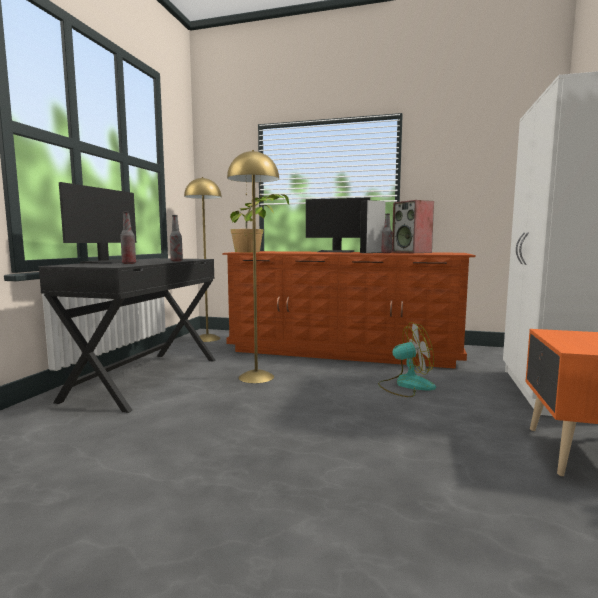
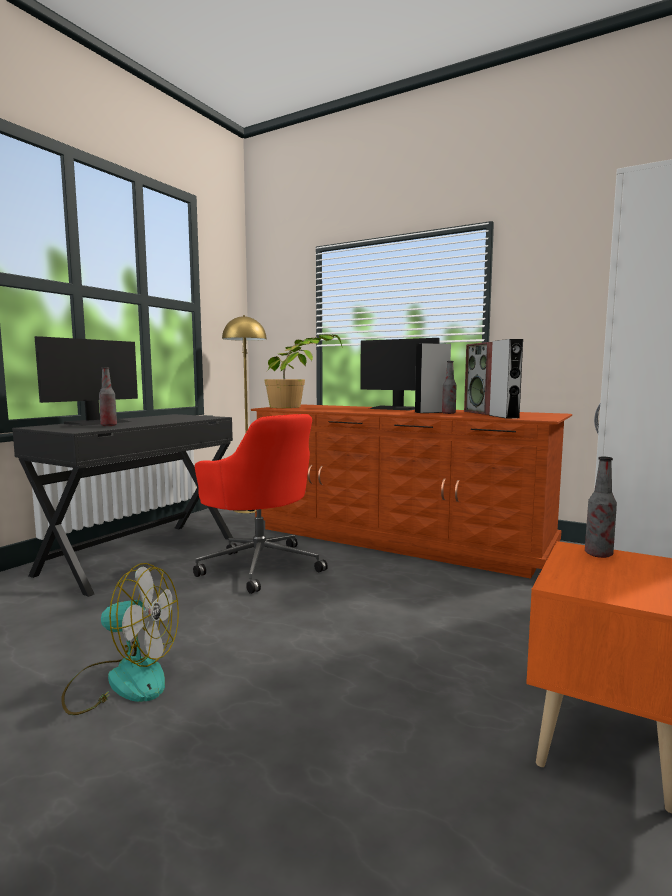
camera: 15 degrees right, 0 degrees up
bottle [170,215,183,261] -> bottle moved to [585,457,617,558]
yellow floor lamp [227,150,279,383] -> red office chair [193,414,328,594]
fan [378,322,436,397] -> fan moved to [61,563,179,715]
none -> grey speaker [489,339,523,419]

